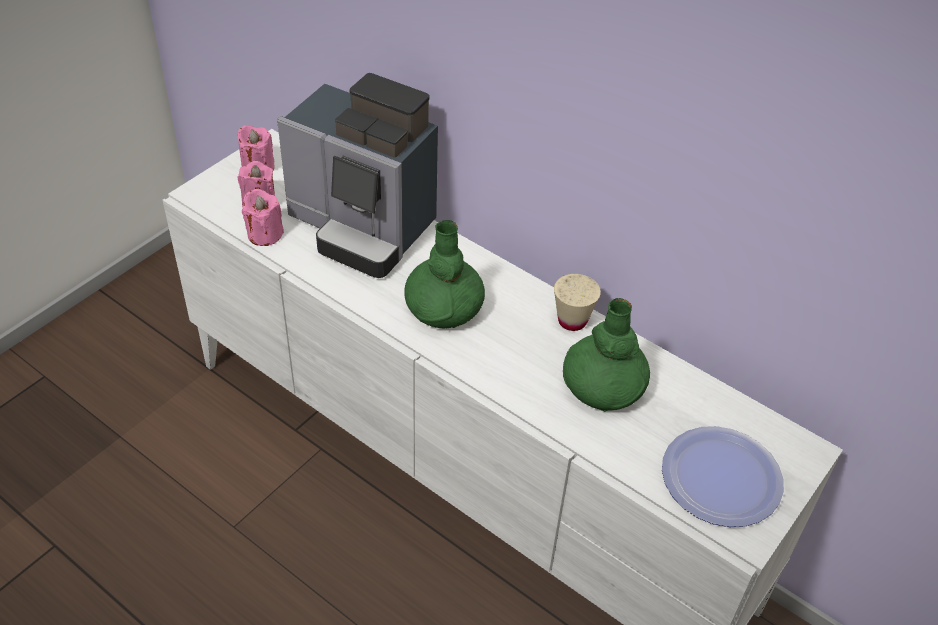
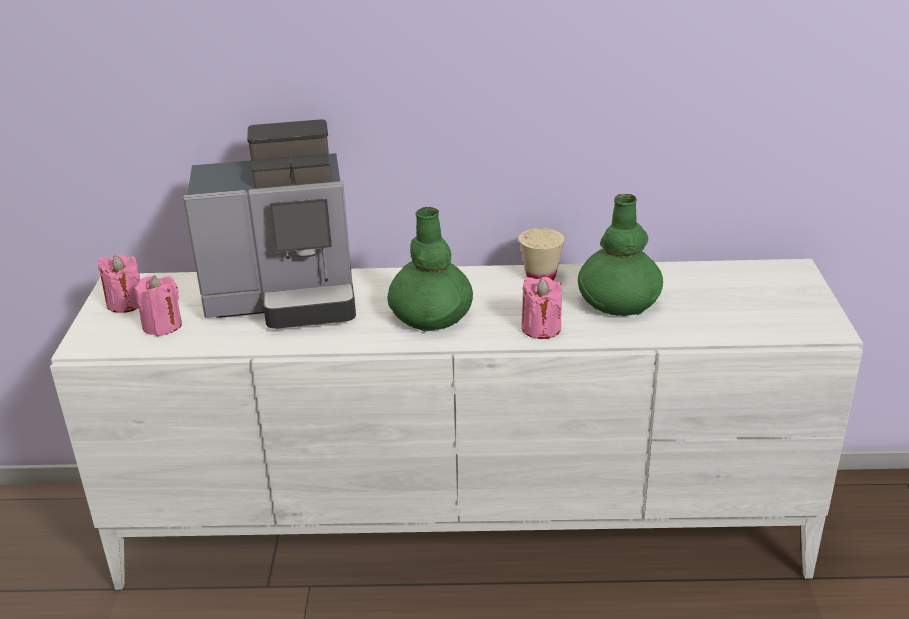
camera: 35 degrees left, 15 degrees down
pink candle [242,189,284,246] -> pink candle moved to [521,277,562,339]
plate [662,426,784,527] -> none

